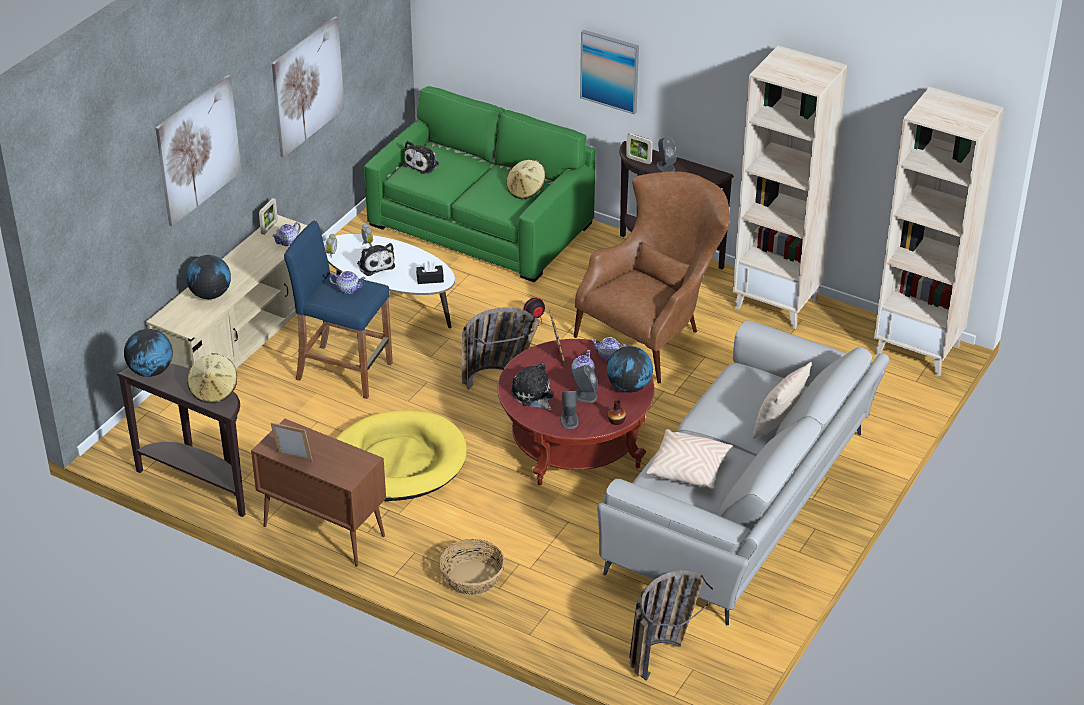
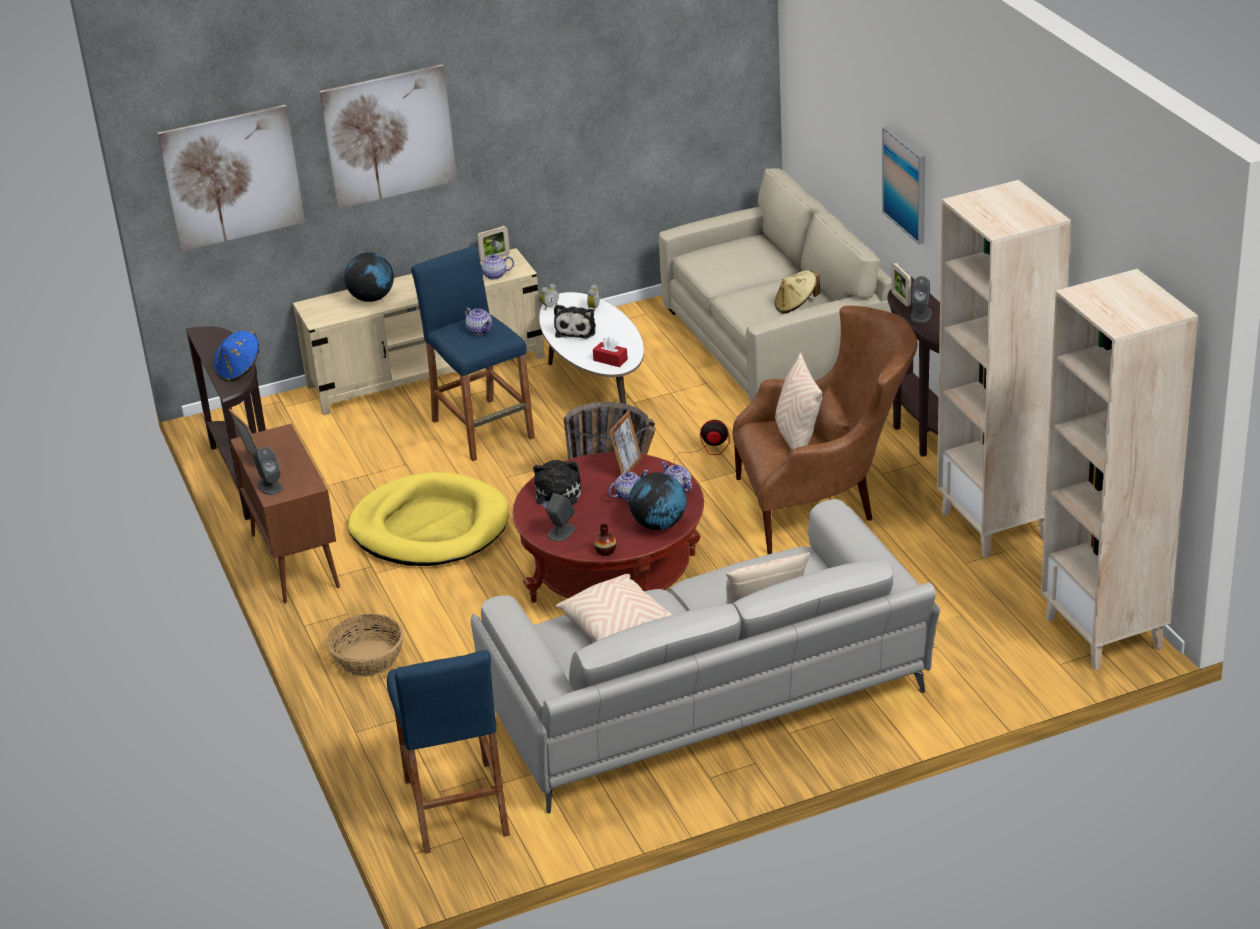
camera: 40 degrees right, 5 degrees down
globe [124,329,173,377] -> none
beige hat [187,353,237,403] -> blue hat [213,331,259,382]
picture [272,16,345,158] -> picture moved to [158,105,305,251]
green sofa [364,86,595,282] -> beige sofa [659,168,892,402]
plush toy [403,141,439,174] -> none
black tissue box [416,261,444,284] -> red tissue box [593,337,628,367]
grey speaker [572,365,598,403] -> grey speaker moved to [253,447,283,495]
basket [629,570,713,681] -> blue stool [387,650,510,854]
none -> beige pillow [775,353,822,450]

